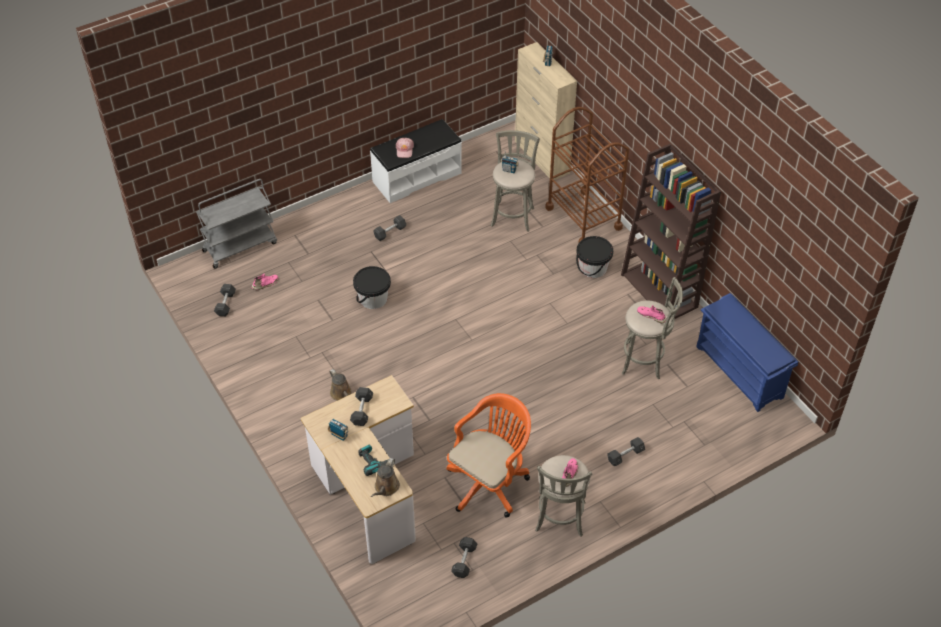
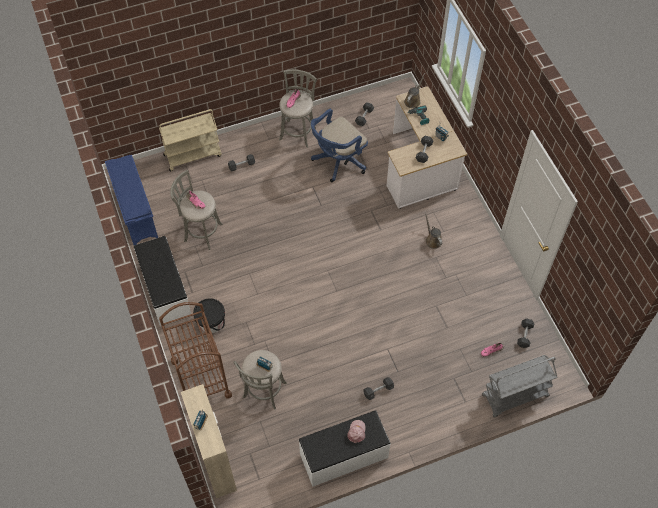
camera: 170 degrees left, 10 degrees up
black bucket [353,266,391,309] -> none
orange office chair [446,393,531,518] -> blue office chair [311,108,368,182]
brown bookcase [621,143,721,319] -> white bench [134,236,191,327]
none -> beige cart [159,109,222,171]

